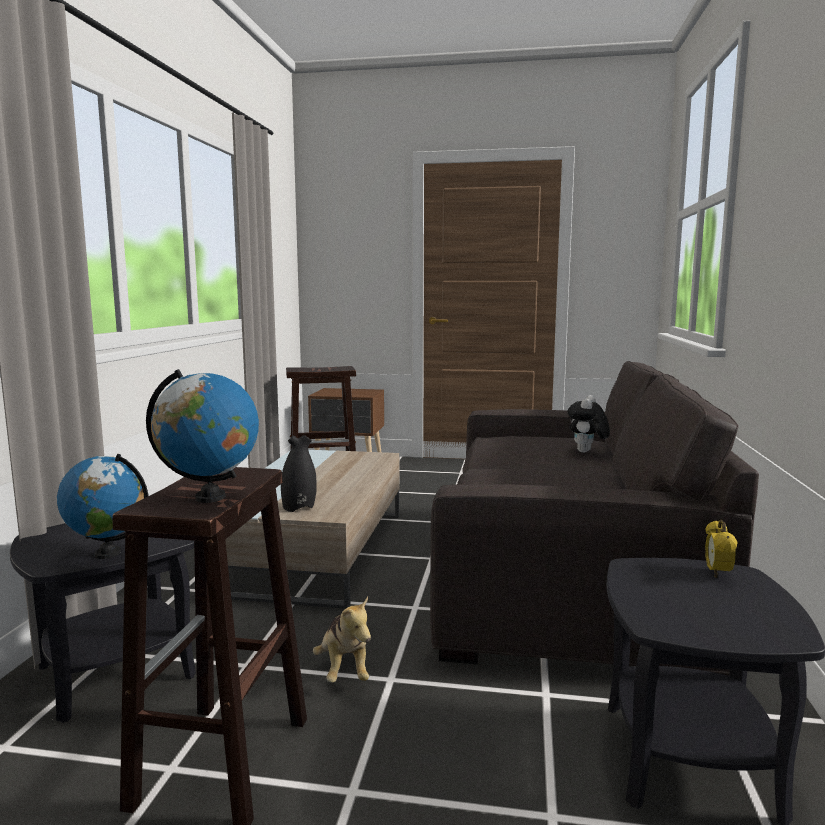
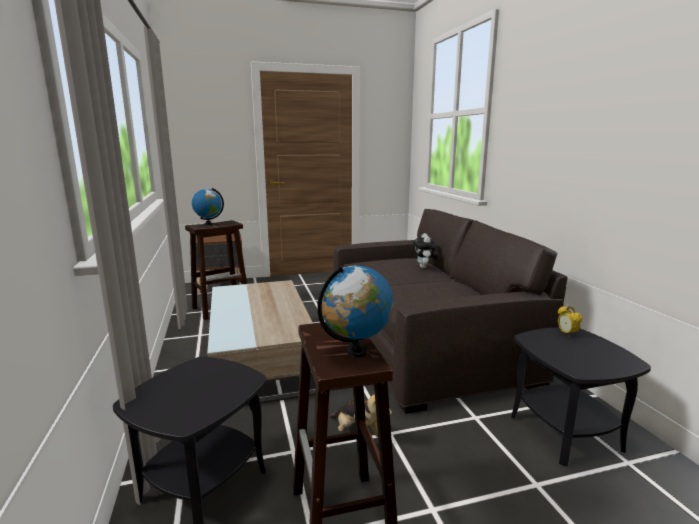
camera: 25 degrees left, 5 degrees up
globe [57,454,148,559] -> globe moved to [192,188,224,225]
black vase [281,435,317,512] -> none

